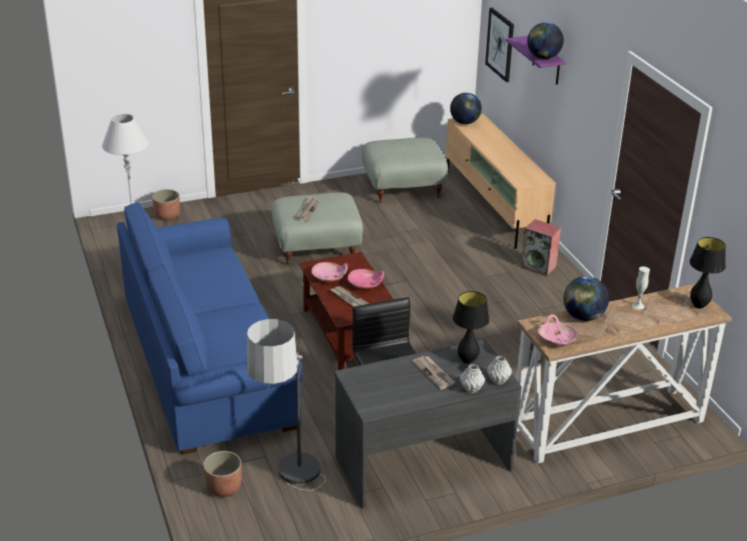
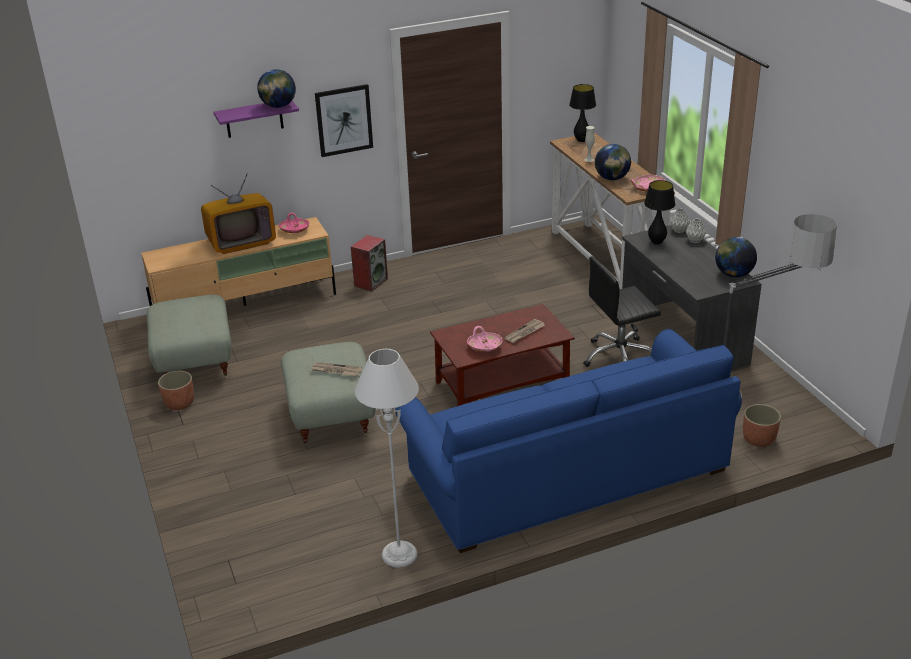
camera: 90 degrees left, 0 degrees up
planter [152,189,180,221] -> planter moved to [158,371,194,410]
pink bowl [347,269,384,289] -> pink bowl moved to [279,212,309,233]
newspaper [412,356,455,390] -> none
globe [450,93,482,124] -> globe moved to [715,237,757,278]
picture [485,8,514,82] -> picture moved to [315,84,373,157]
none -> television [201,174,276,254]

